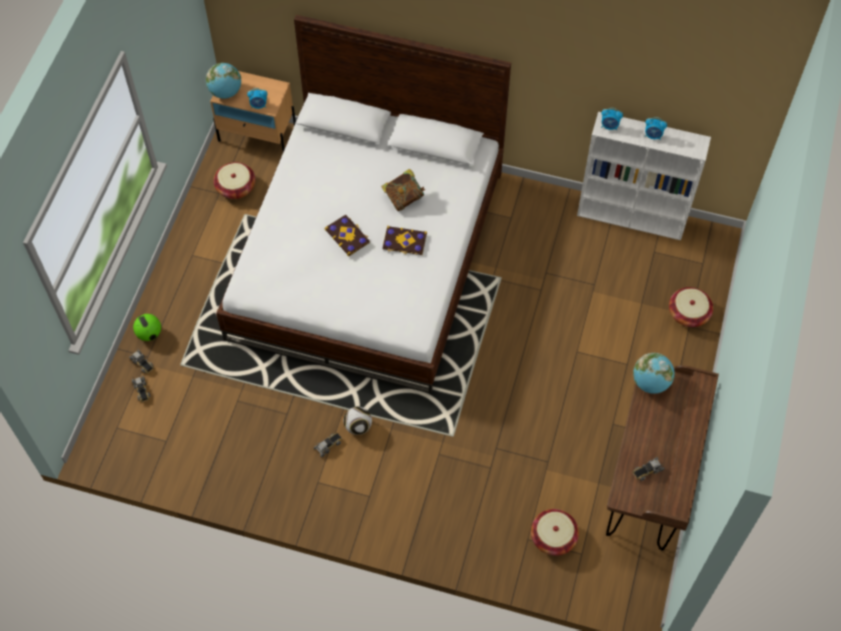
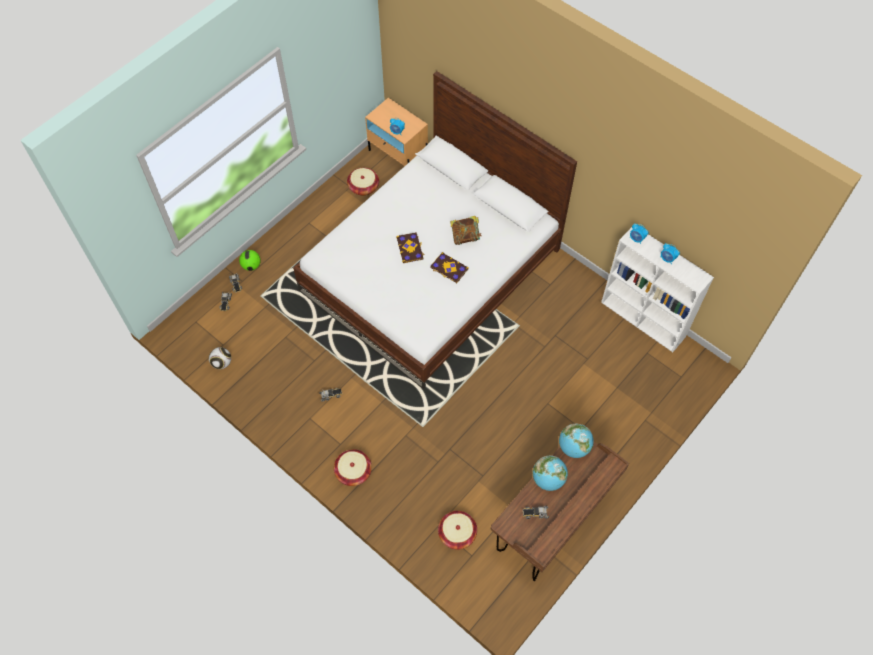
camera: 25 degrees right, 0 degrees up
globe [206,63,241,99] -> globe moved to [533,455,568,491]
football [344,407,372,435] -> football moved to [209,347,231,369]
basket [669,287,713,327] -> basket moved to [334,449,372,486]

